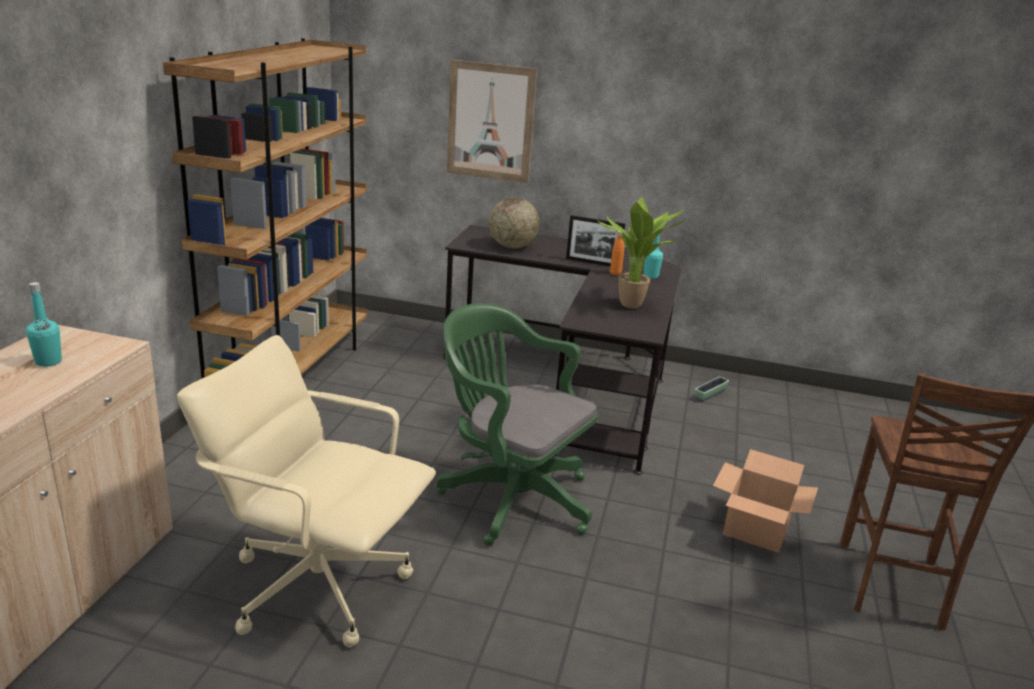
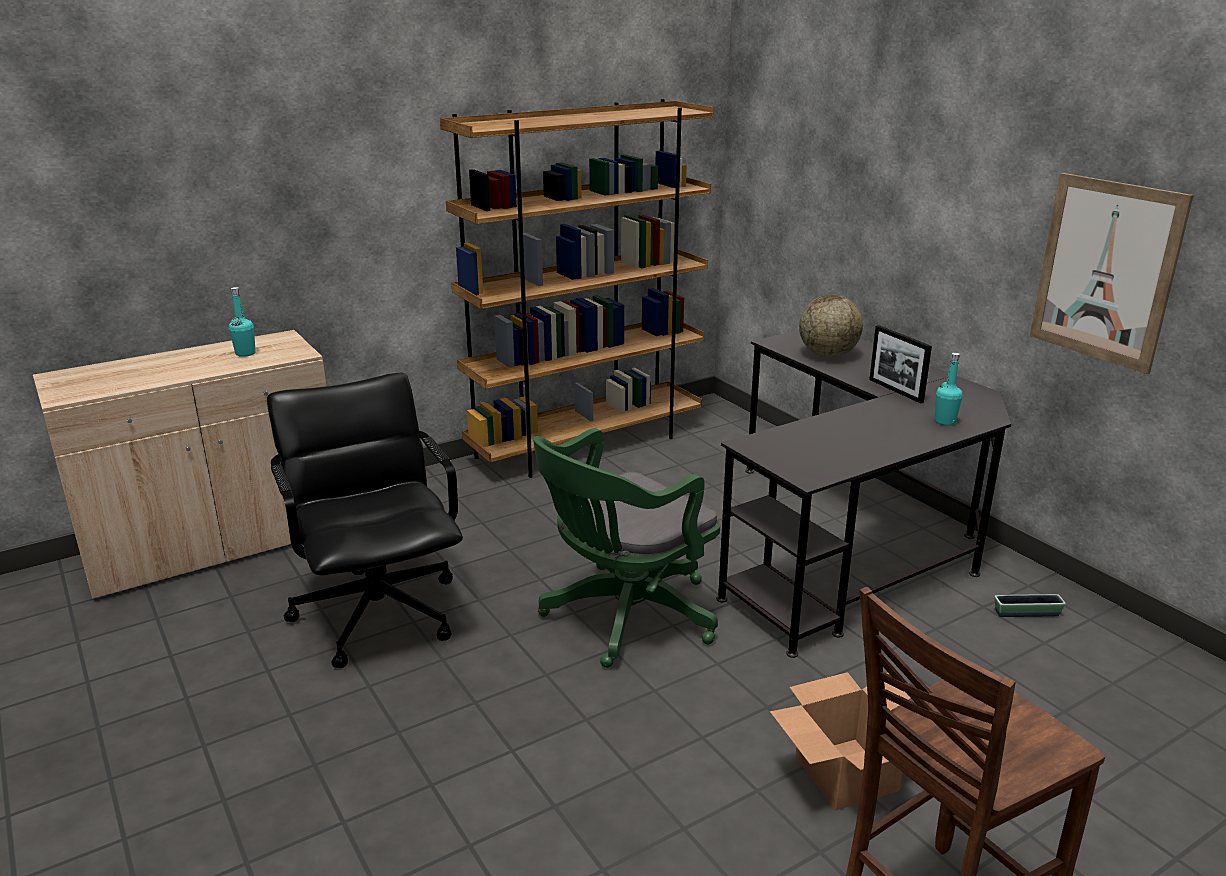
camera: 45 degrees right, 0 degrees up
beige office chair [177,335,436,647] -> black office chair [267,373,463,668]
green office chair [436,303,598,546] -> green office chair turned 120 degrees counterclockwise [533,428,720,668]
picture [447,60,537,183] -> picture moved to [1030,173,1194,374]
potted plant [596,197,686,309] -> none
orange bottle [610,231,624,275] -> none

